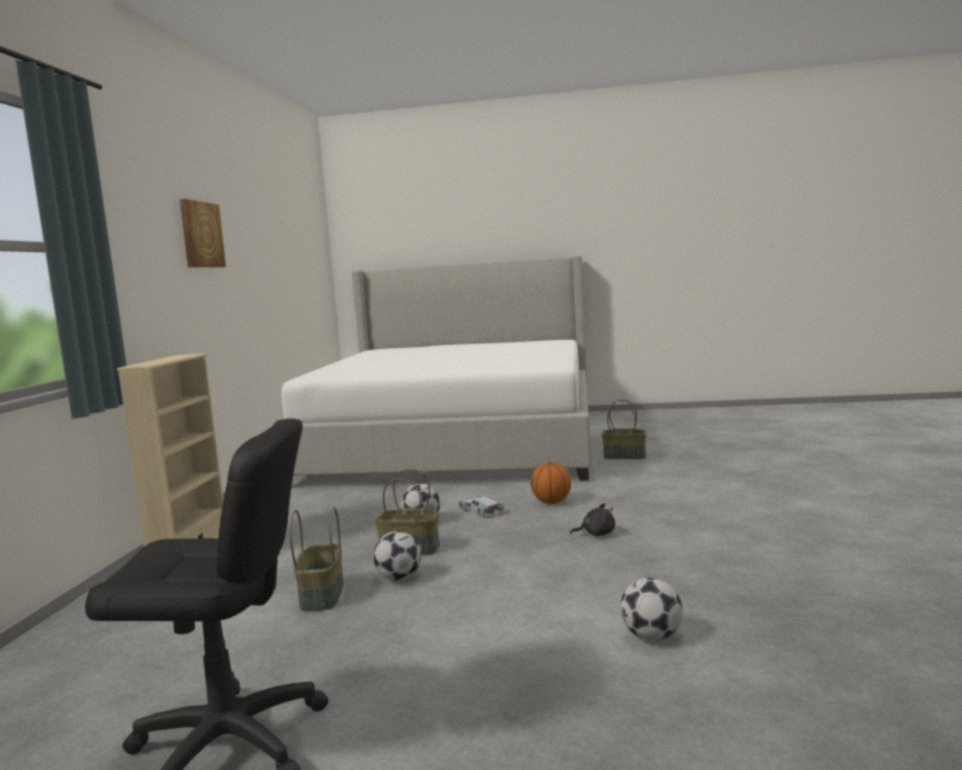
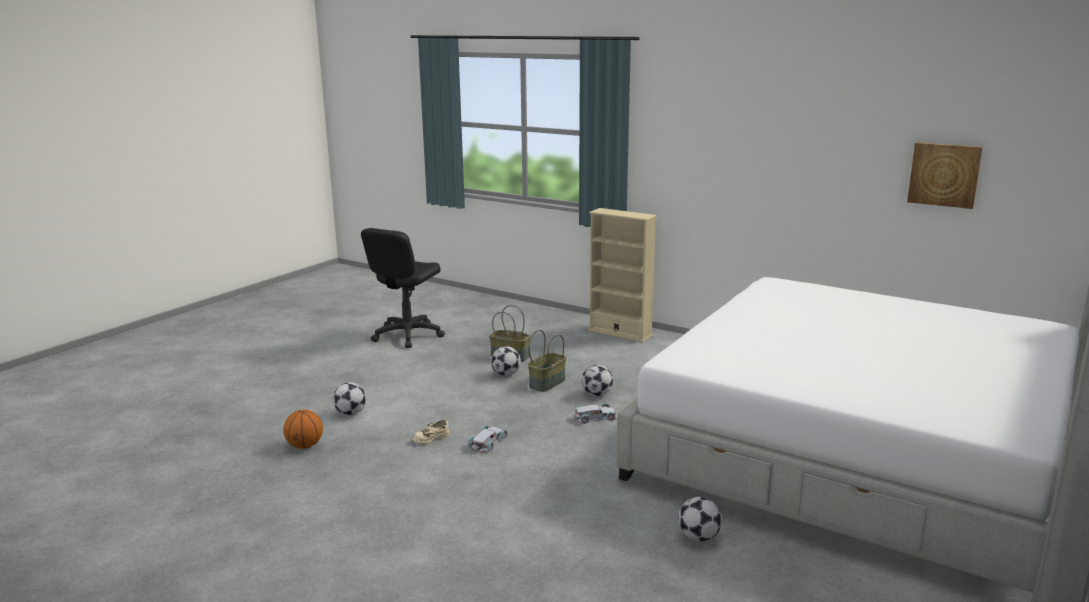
camera: 115 degrees right, 10 degrees up
picture [180,199,226,267] -> picture moved to [907,142,983,209]
basketball [531,462,571,504] -> basketball moved to [283,410,323,449]
black plush toy [570,503,615,536] -> white toy car [468,425,508,452]
basket [602,400,647,459] -> football [678,497,722,542]
none -> beige shoe [413,419,450,445]

